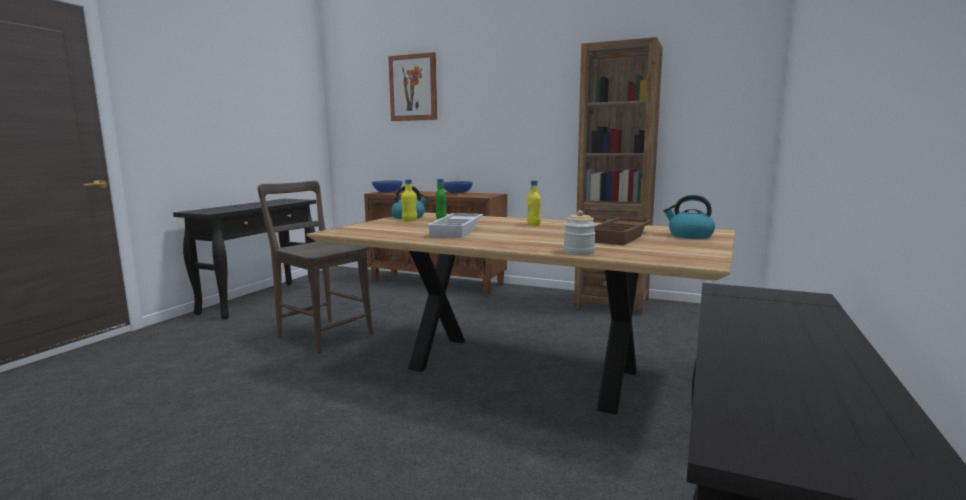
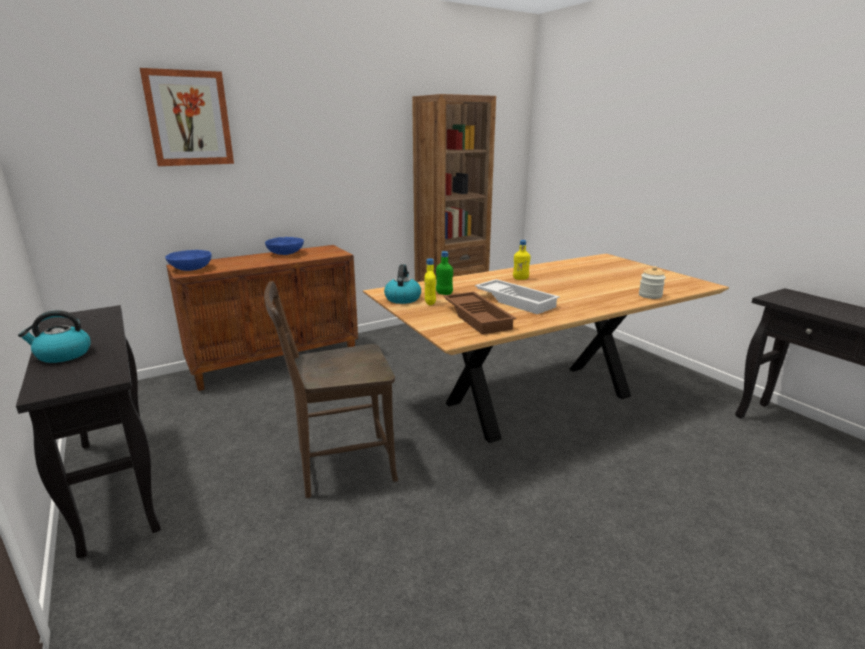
camera: 55 degrees left, 10 degrees up
brown tray [594,217,653,245] -> brown tray moved to [443,292,516,334]
kettle [663,195,715,239] -> kettle moved to [18,310,91,363]

